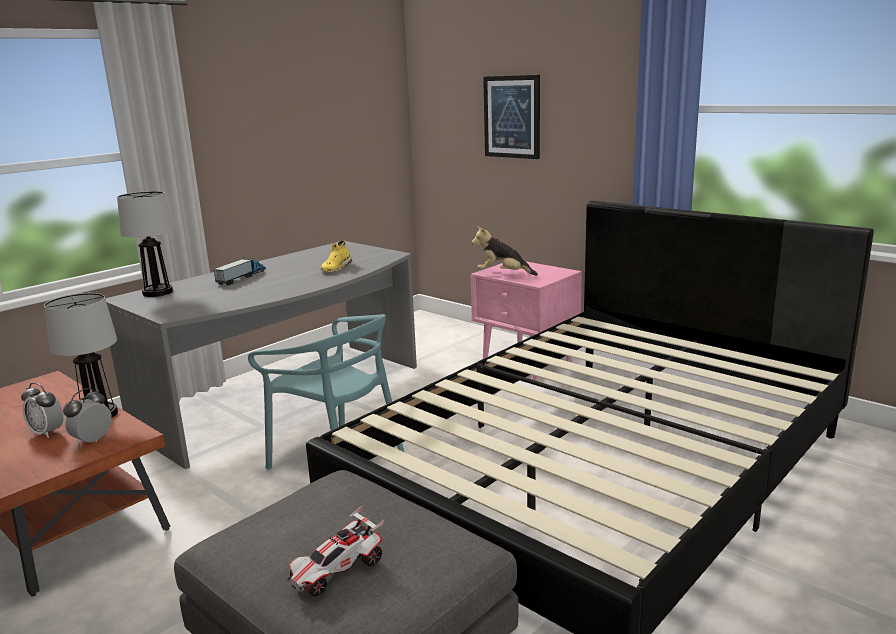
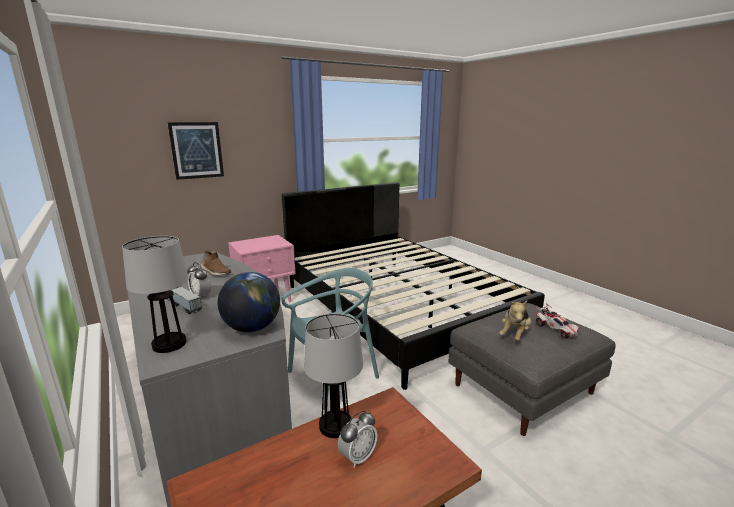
camera: 75 degrees left, 0 degrees up
alarm clock [63,388,112,444] -> alarm clock moved to [187,262,211,297]
yellow shoe [320,240,352,272] -> brown shoe [201,250,231,276]
plush toy [471,226,538,276] -> plush toy moved to [499,301,531,341]
none -> globe [218,272,280,332]

